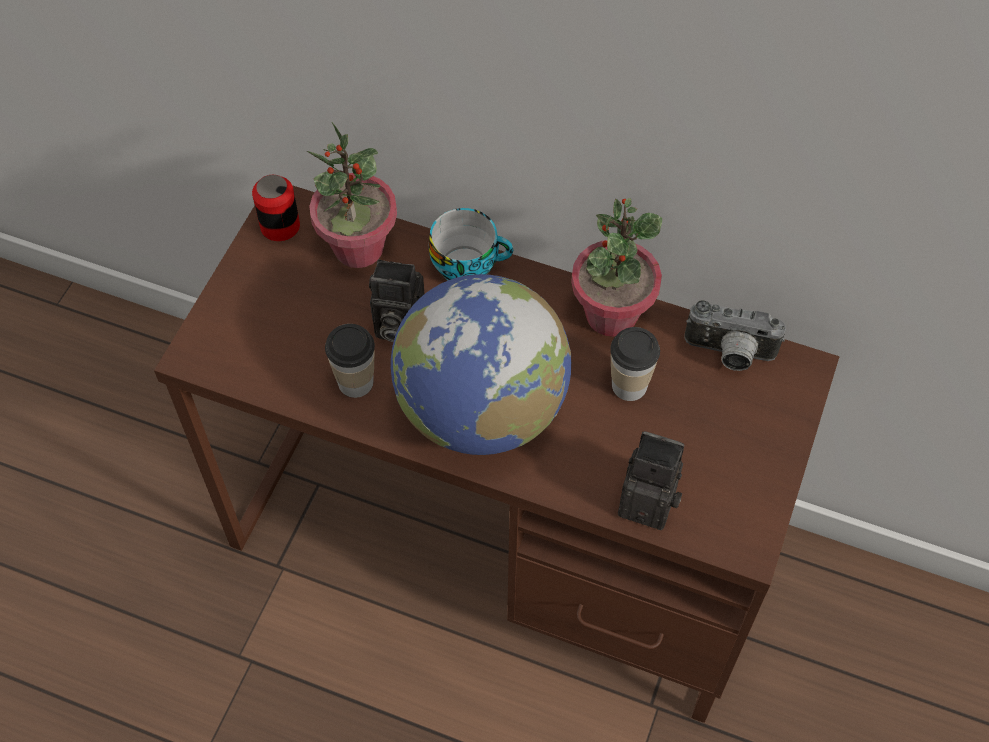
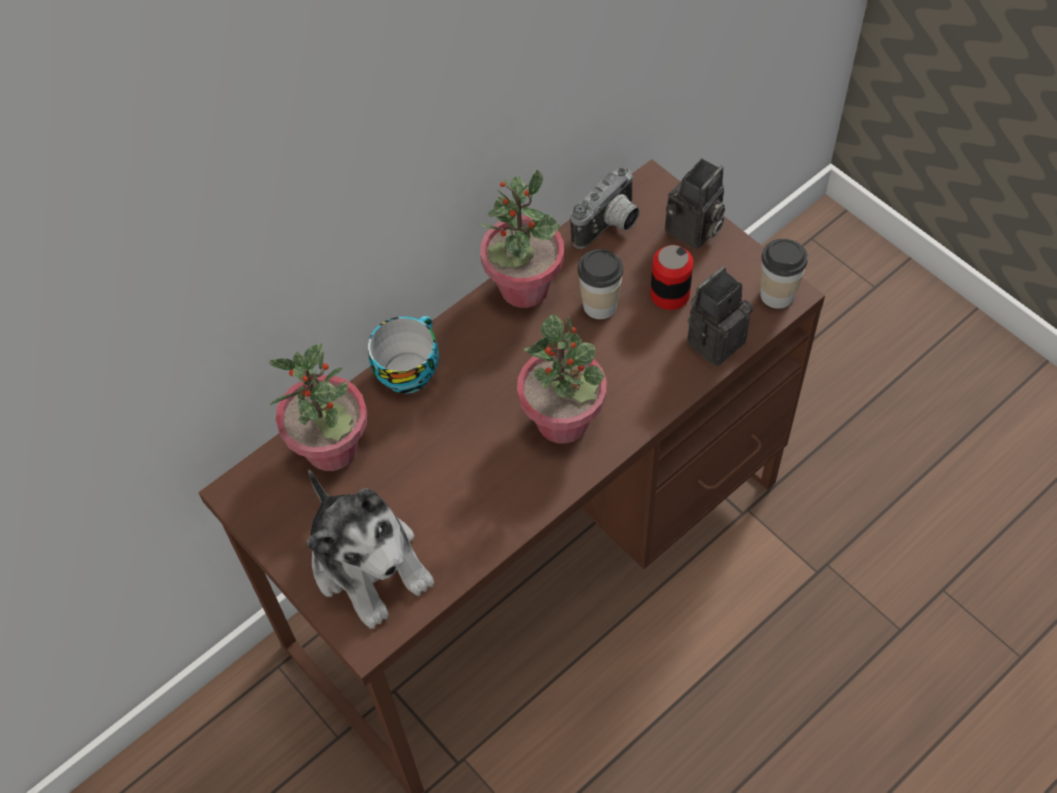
camera: 60 degrees left, 0 degrees up
can [252,175,300,241] -> can moved to [650,245,693,310]
cup [325,324,375,398] -> cup moved to [760,239,808,309]
camera [369,259,425,342] -> camera moved to [665,158,725,249]
globe [391,274,571,455] -> potted plant [517,314,607,444]
none -> plush toy [307,470,434,629]

